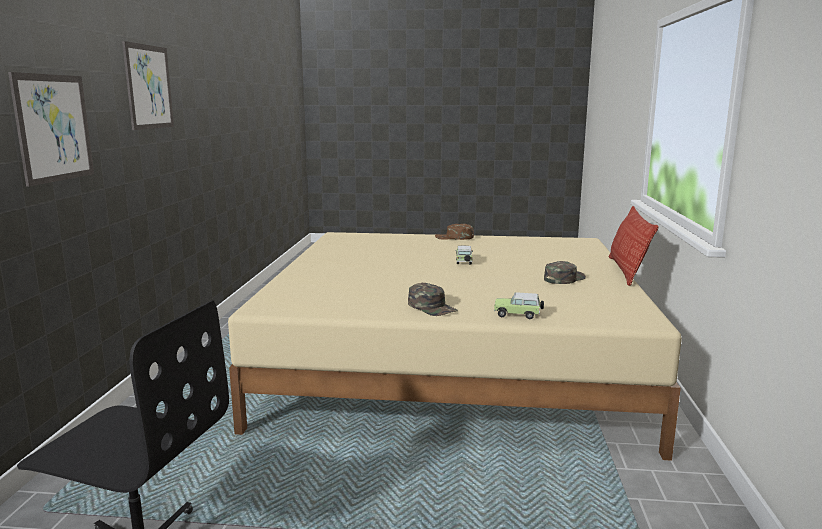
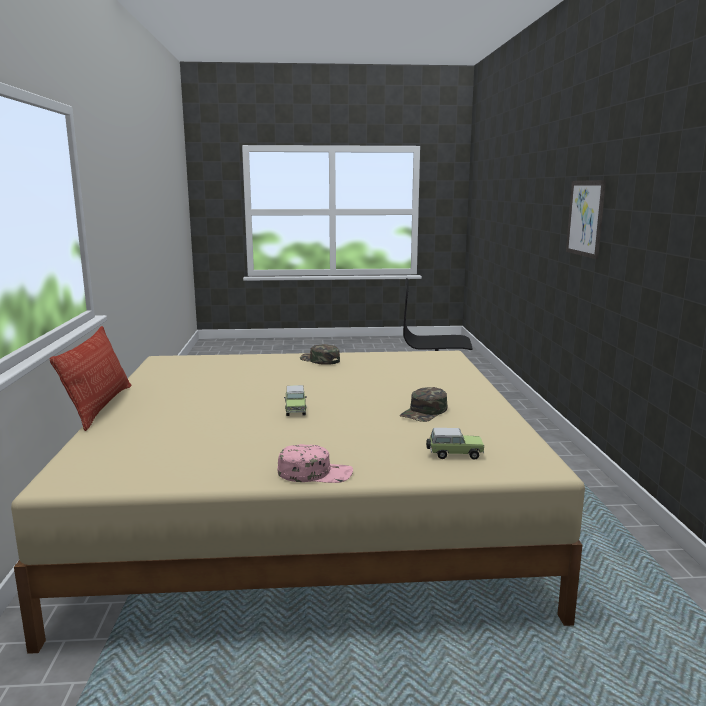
camera: 170 degrees right, 0 degrees up
picture [122,41,174,130] -> none
brown cap [435,224,474,240] -> pink cap [277,444,353,483]
toy car [494,292,544,319] -> toy car moved to [426,428,484,460]
green cap [544,261,586,284] -> green cap moved to [400,387,447,422]

